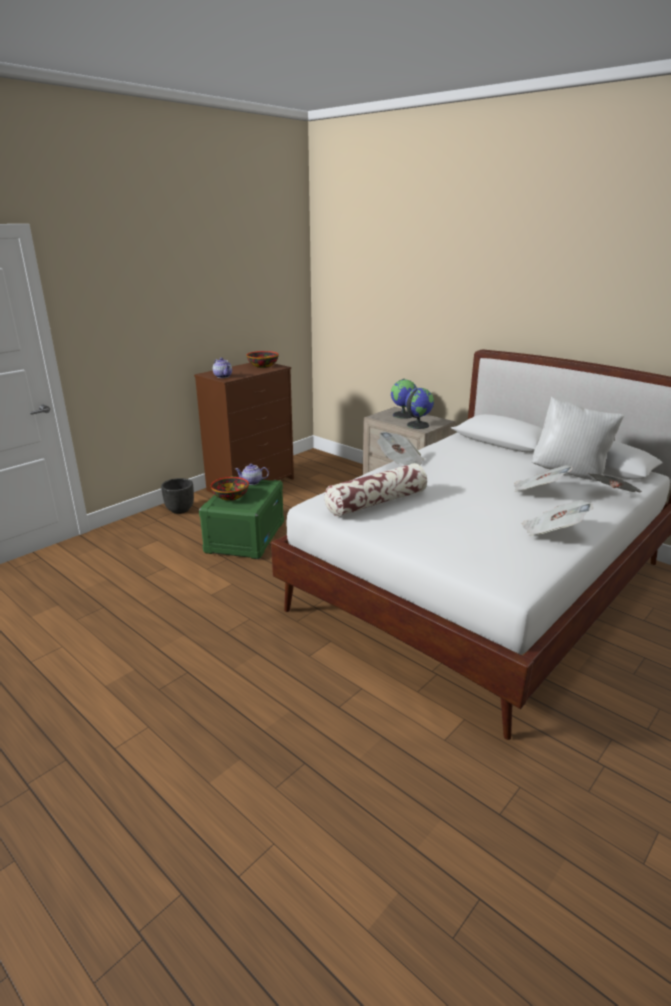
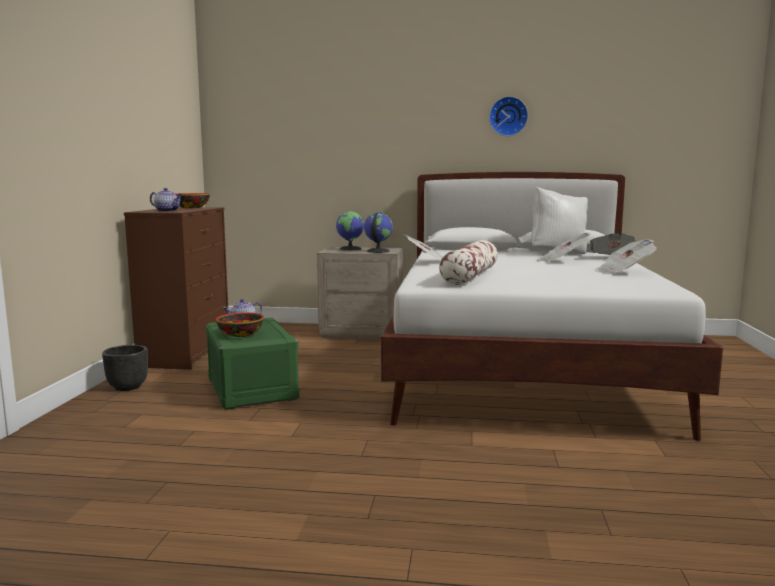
camera: 35 degrees left, 15 degrees down
none -> wall clock [489,96,528,136]

